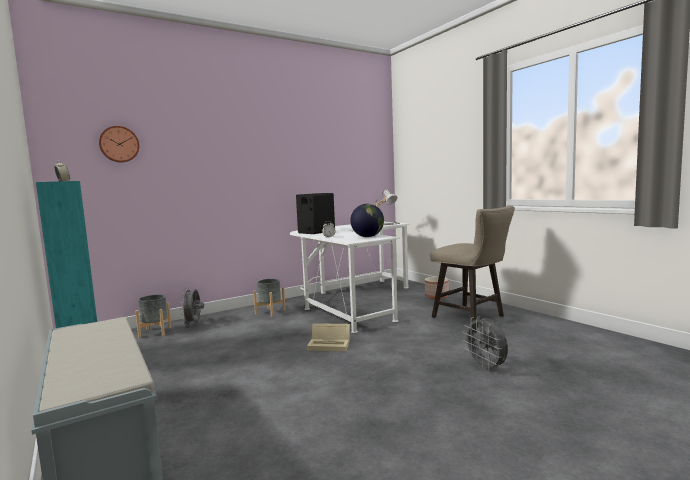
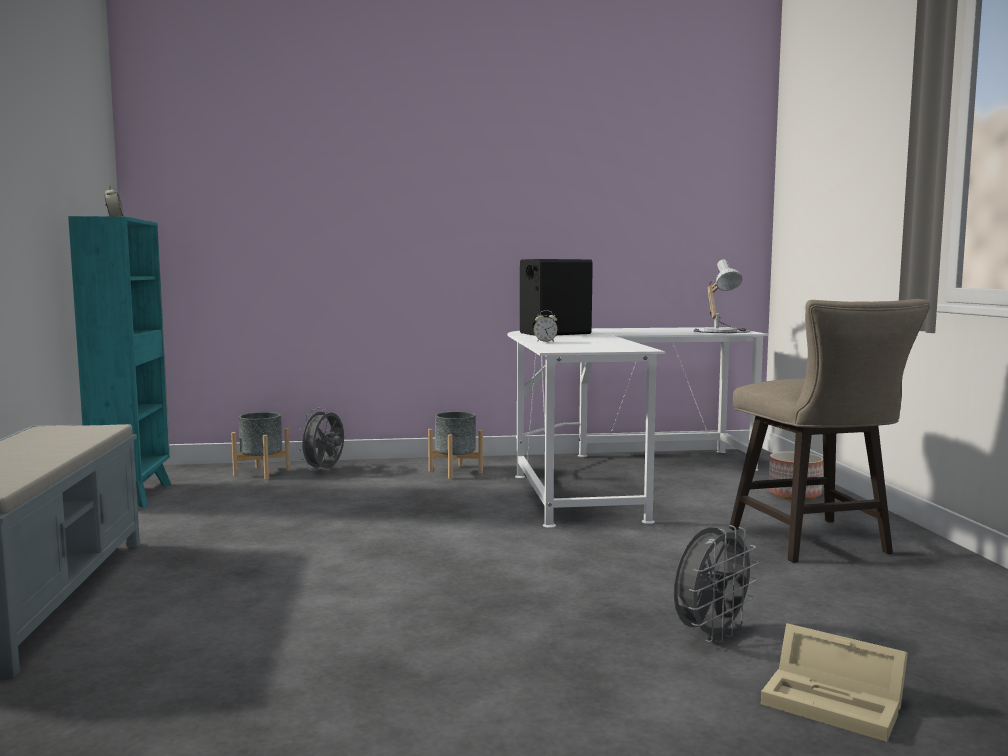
camera: 25 degrees right, 0 degrees up
wall clock [99,126,139,163] -> none
beige storage box [307,323,350,351] -> beige storage box moved to [761,623,908,742]
globe [350,204,384,237] -> none
grey fan [463,316,508,371] -> grey fan turned 135 degrees counterclockwise [674,525,759,643]

